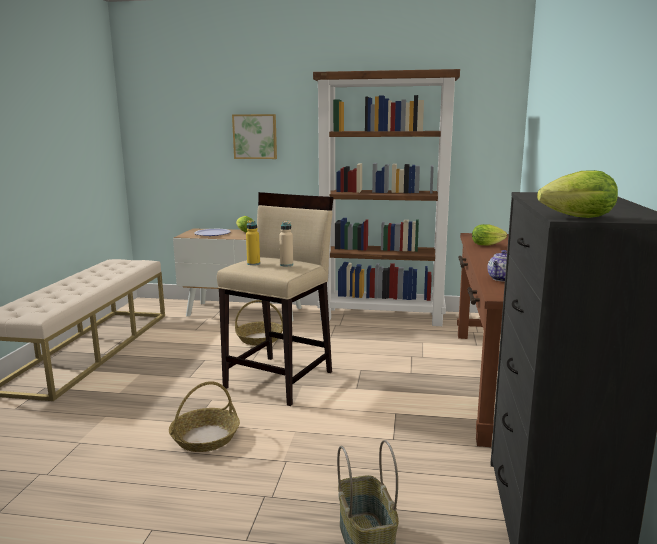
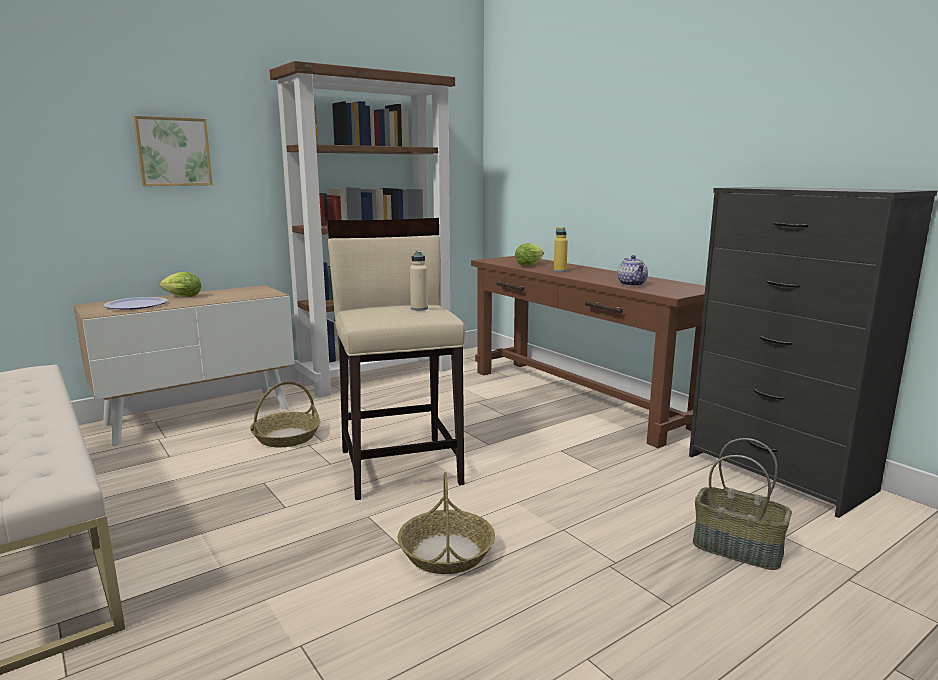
camera: 45 degrees left, 0 degrees up
yellow bottle [246,220,260,265] -> yellow bottle moved to [554,227,568,272]
lettuce [537,170,618,218] -> none

